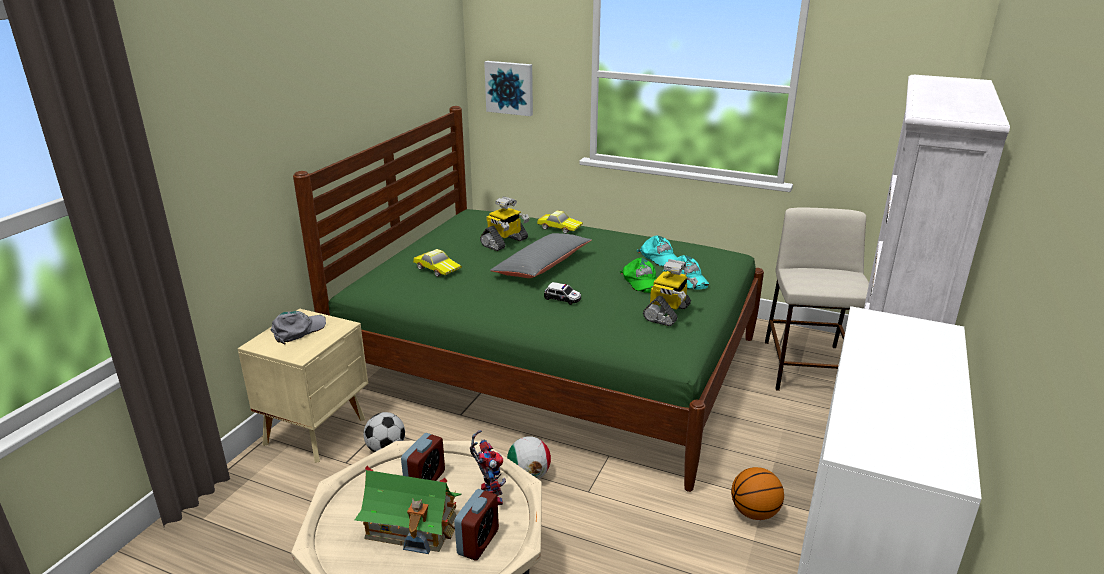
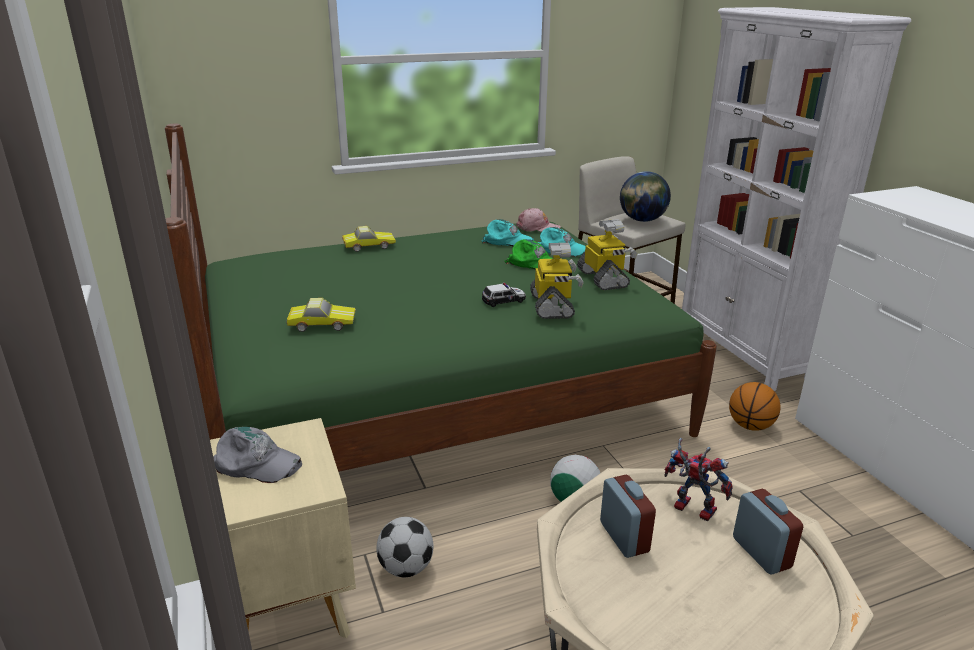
camera: 45 degrees left, 0 degrees up
grey cap [271,311,326,344] -> grey cap turned 105 degrees clockwise [213,427,302,483]
toy house [354,465,462,554] -> none
toy robot [480,197,529,251] -> toy robot moved to [530,243,584,319]
picture [484,61,533,116] -> none
grey pillow [490,233,592,278] -> none
none -> pink cap [516,208,561,232]
none -> globe [620,171,671,222]

